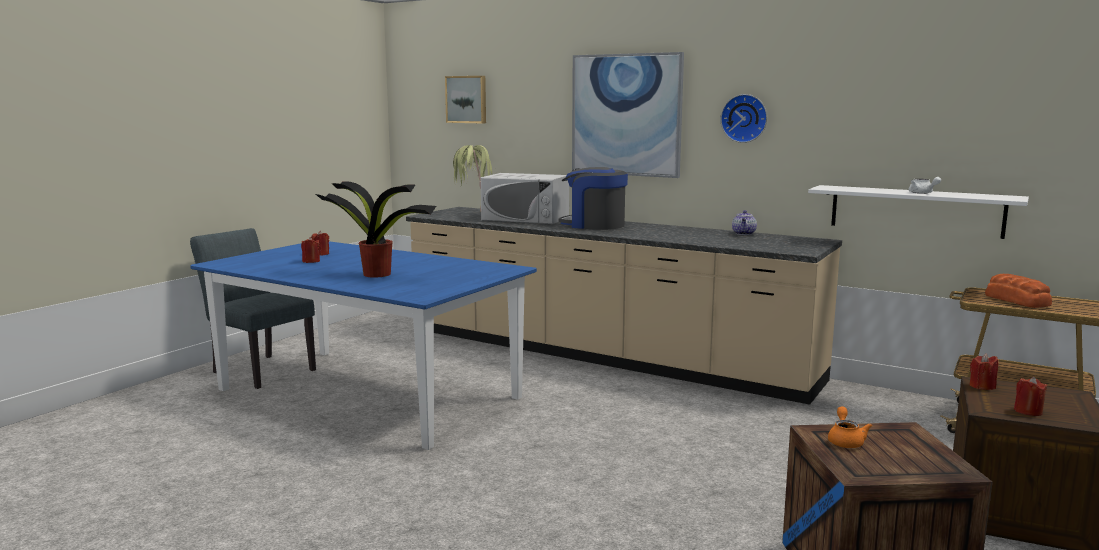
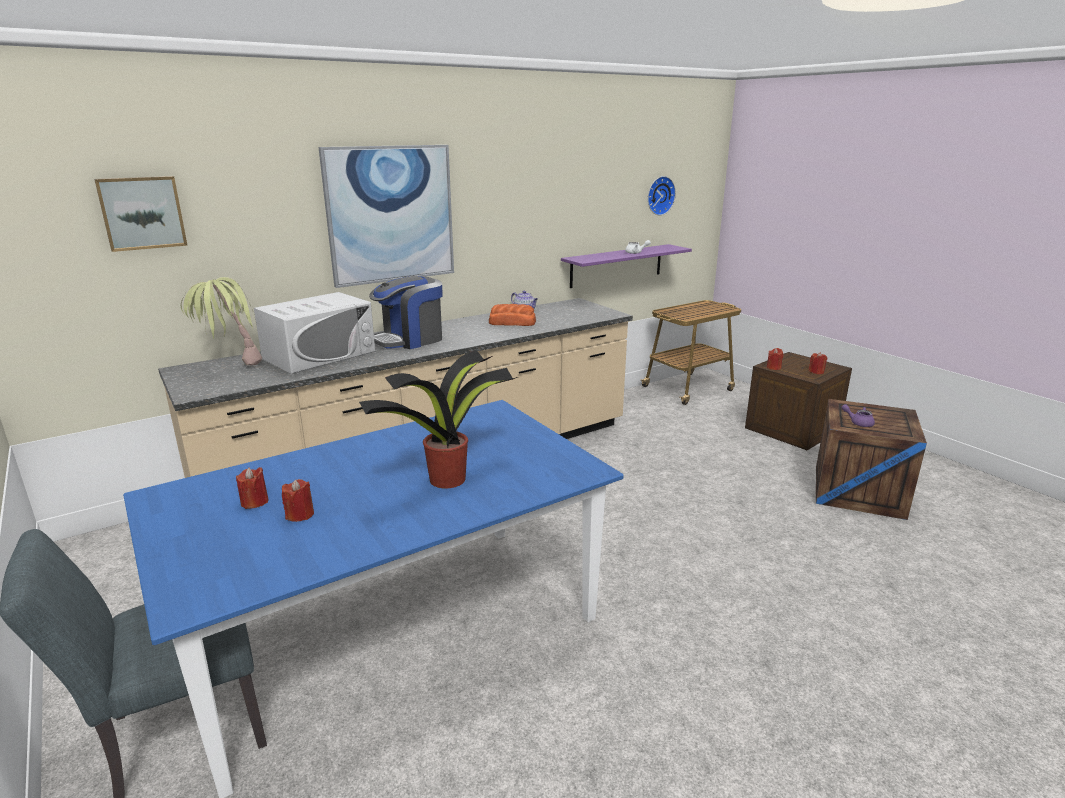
camera: 65 degrees left, 10 degrees up
wall clock [720,94,767,143] -> wall clock moved to [648,176,676,215]
white shelf [808,185,1029,239] -> purple shelf [561,244,692,288]
orange teapot [828,406,872,448] -> purple teapot [842,404,875,427]
bread [985,274,1052,308] -> bread moved to [489,304,536,326]

